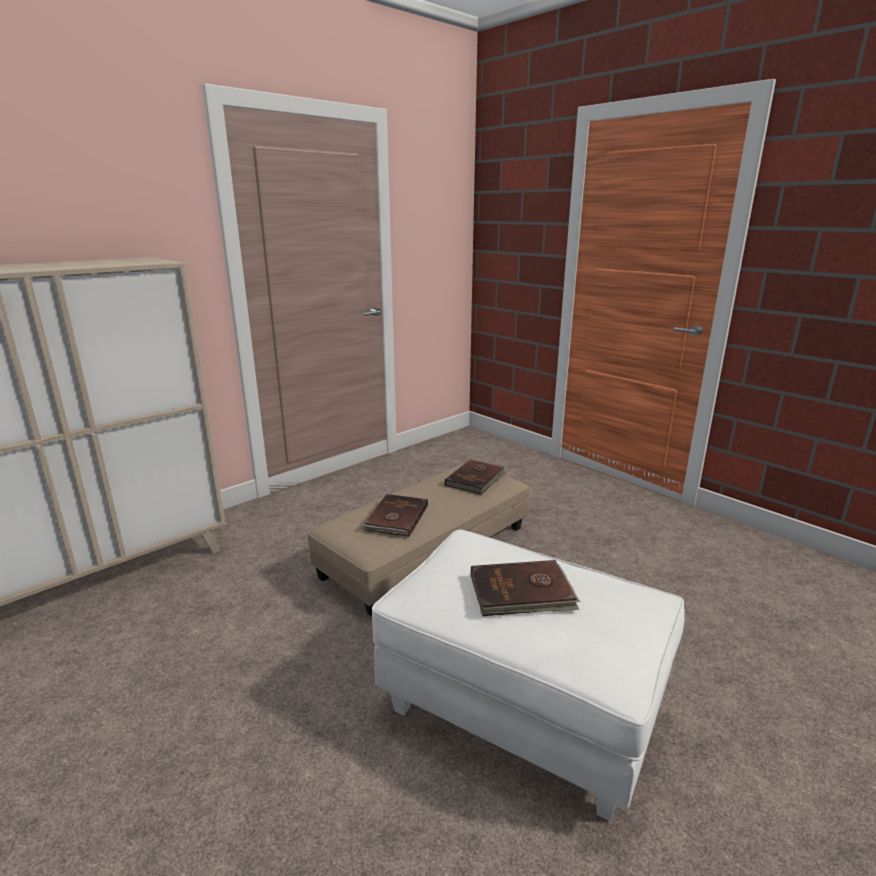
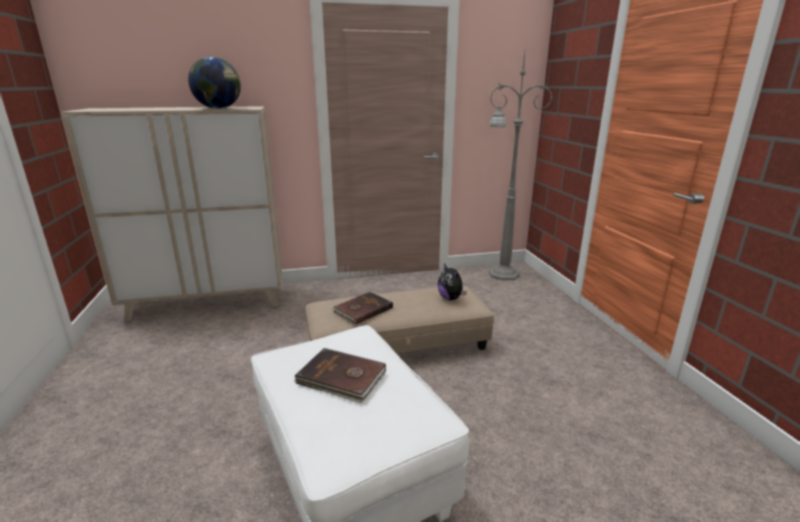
camera: 30 degrees right, 0 degrees up
brown book [445,459,508,495] -> plush toy [438,264,467,300]
none -> globe [188,57,241,109]
none -> grey floor lamp [489,45,552,280]

